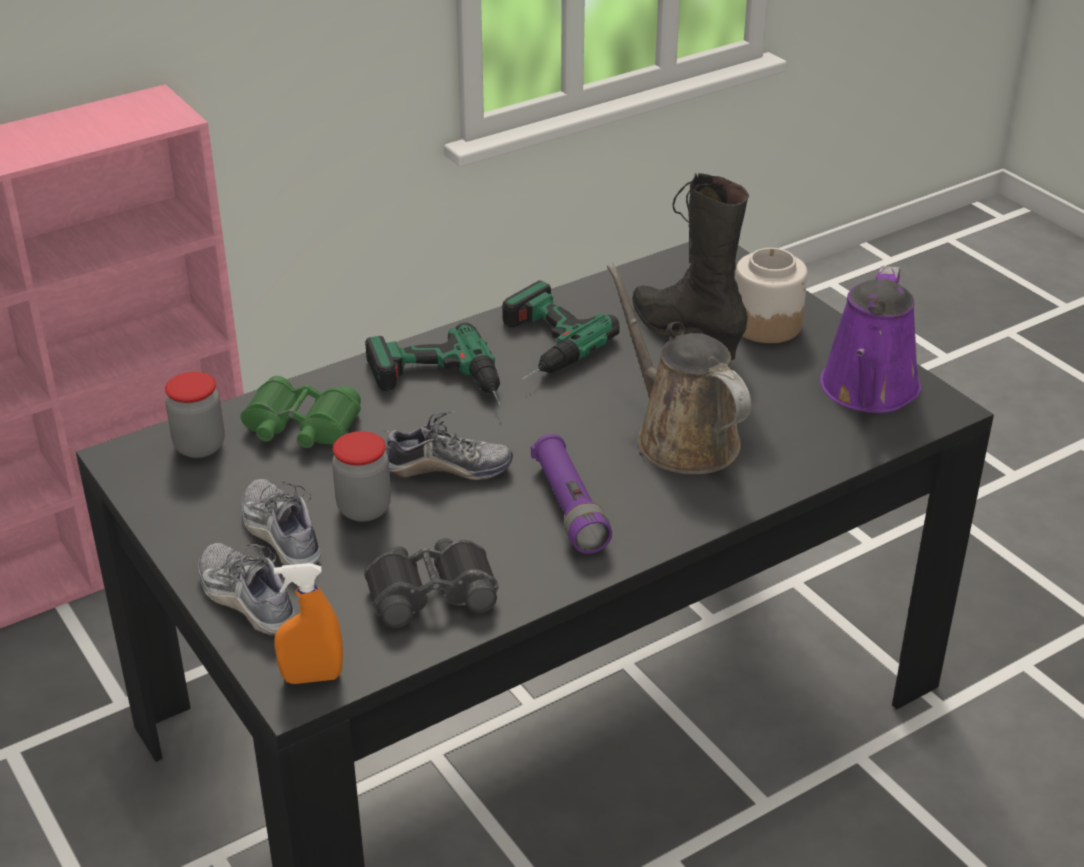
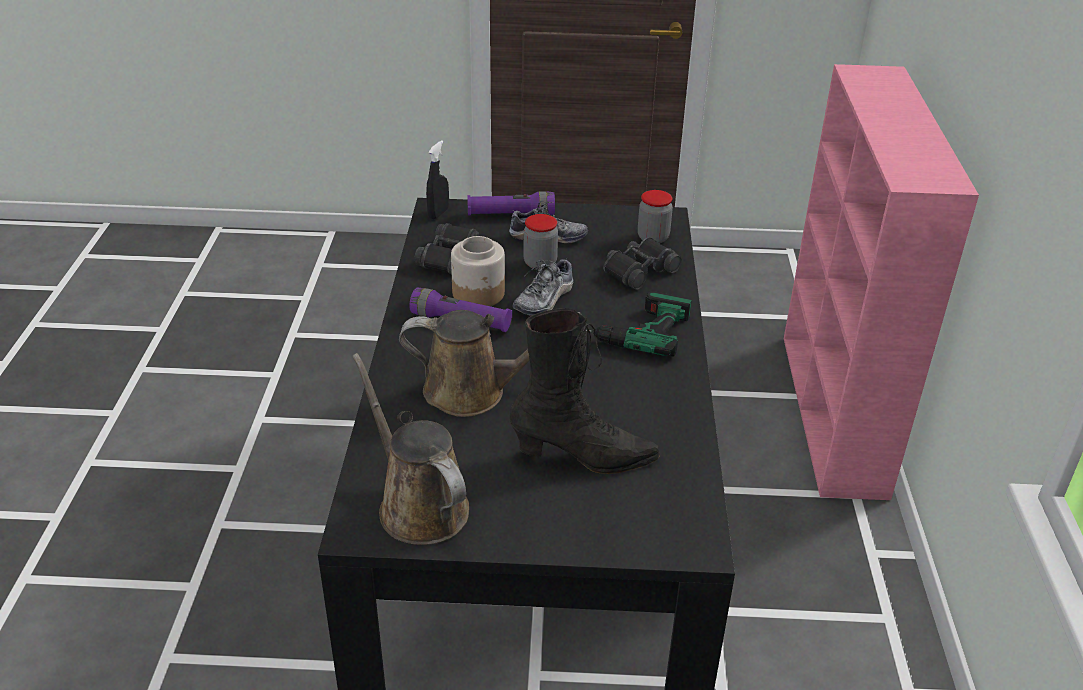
camera: 125 degrees right, 0 degrees up
shoe [198,543,296,635] -> purple flashlight [467,191,555,216]
green binoculars [240,376,361,448] -> black binoculars [603,237,682,290]
orange spray bottle [274,563,343,684] -> black spray bottle [426,140,449,219]
power drill [502,280,620,380] -> none
jar [735,248,808,343] -> jar moved to [451,236,505,306]
purple watering can [820,266,921,413] -> brown watering can [352,353,469,545]

